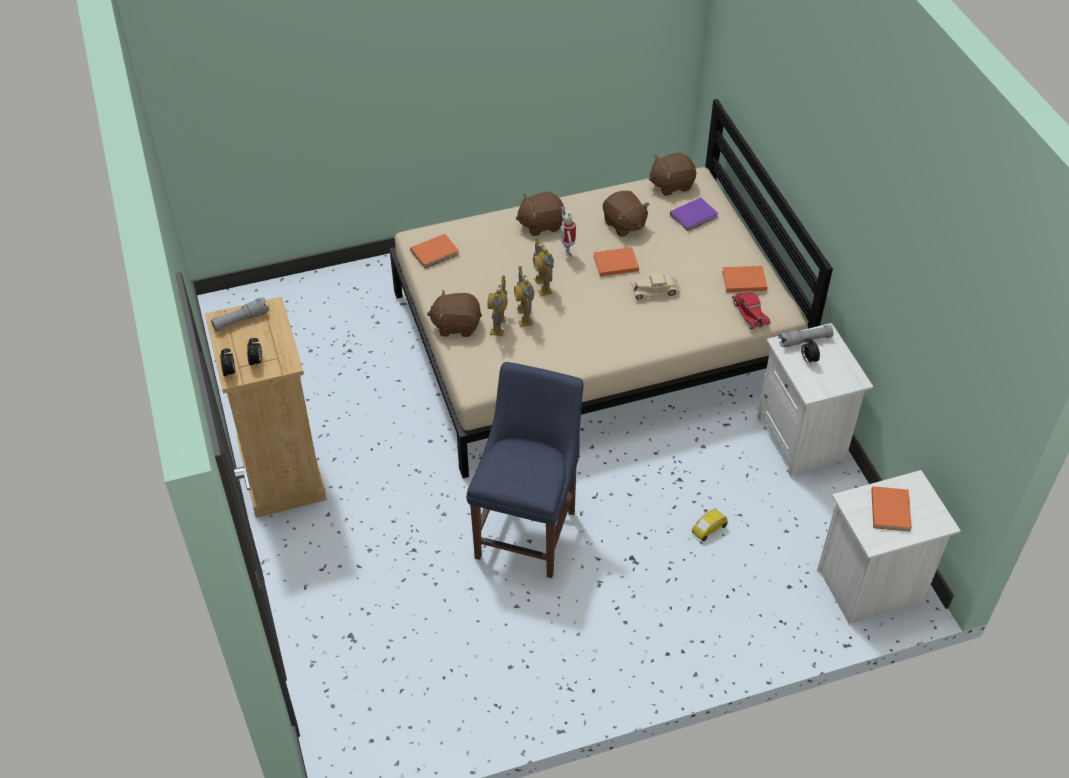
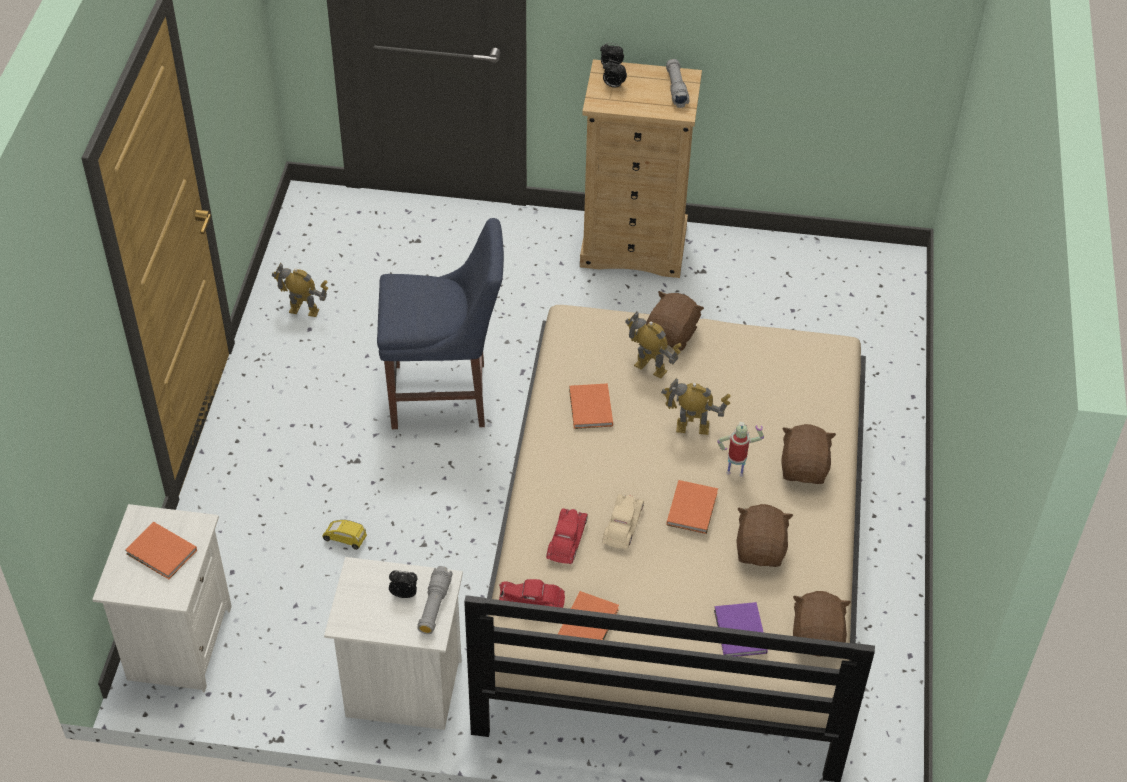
camera: 115 degrees right, 0 degrees up
orange book [410,234,460,268] -> orange book moved to [569,383,613,429]
blue chair [466,362,583,578] -> blue chair turned 45 degrees counterclockwise [377,218,504,429]
toy robot [514,266,534,327] -> toy robot moved to [272,263,328,317]
brown plush toy [603,191,650,237] -> brown plush toy turned 105 degrees clockwise [737,504,793,567]
yellow toy car [692,509,728,541] -> yellow toy car turned 60 degrees counterclockwise [322,520,367,550]
none -> red toy car [546,508,588,564]

